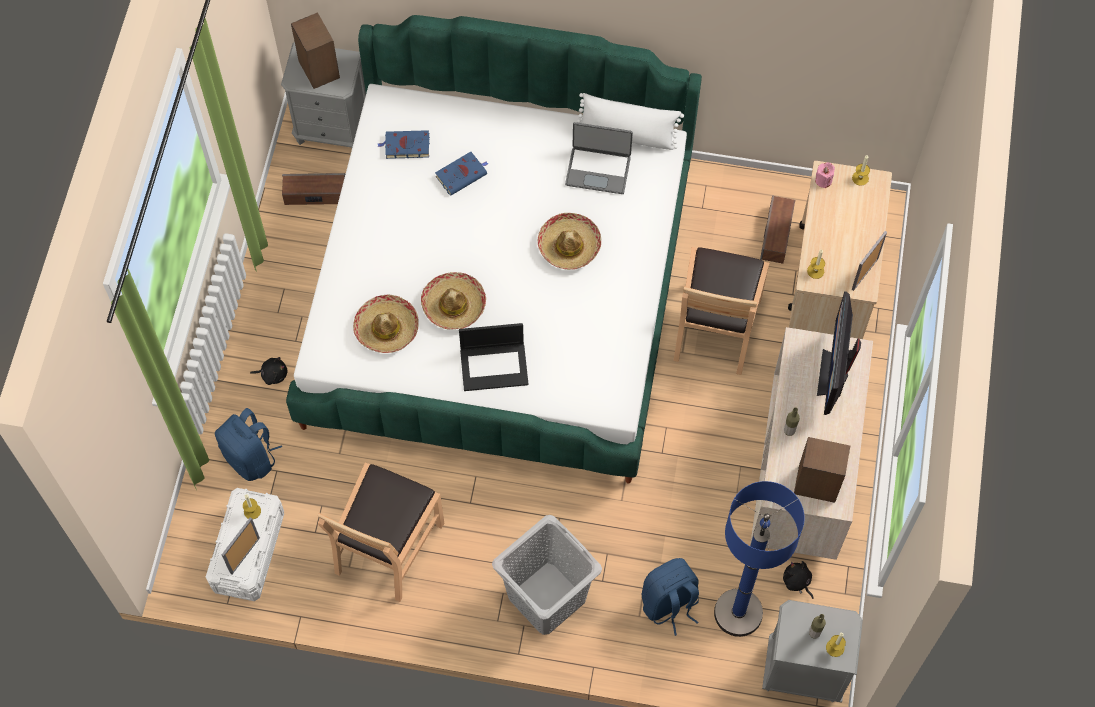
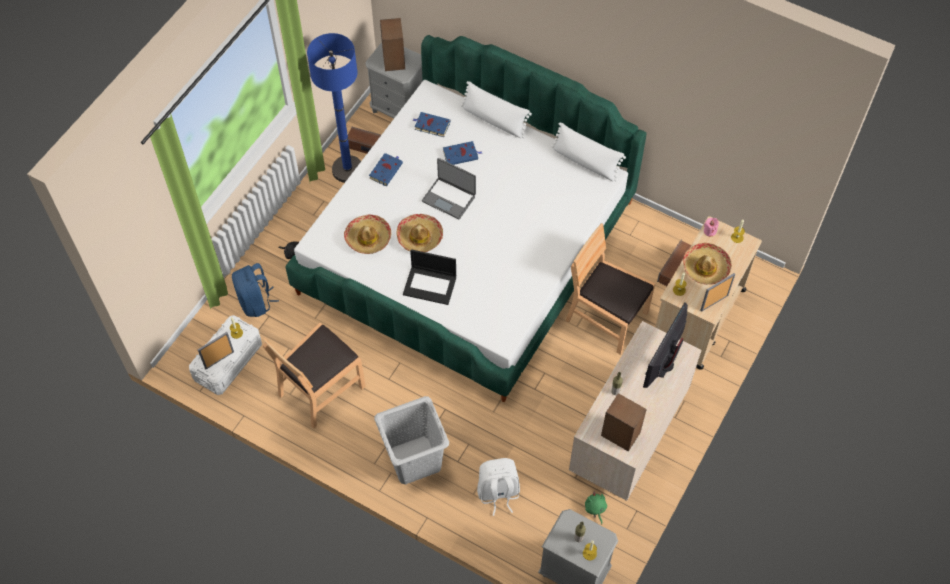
camera: 20 degrees right, 5 degrees down
hat [538,213,601,270] -> hat moved to [683,243,732,285]
laptop [565,122,633,194] -> laptop moved to [422,158,476,219]
blue backpack [642,558,699,636] -> white backpack [477,458,520,516]
brown chair [673,247,769,375] -> brown chair turned 90 degrees clockwise [566,223,655,355]
blue floor lamp [714,481,805,637] -> blue floor lamp moved to [307,33,361,183]
black plush toy [783,561,814,599] -> green plush toy [585,492,607,524]
none -> blue book [369,153,403,186]
none -> white pillow [461,81,532,138]

